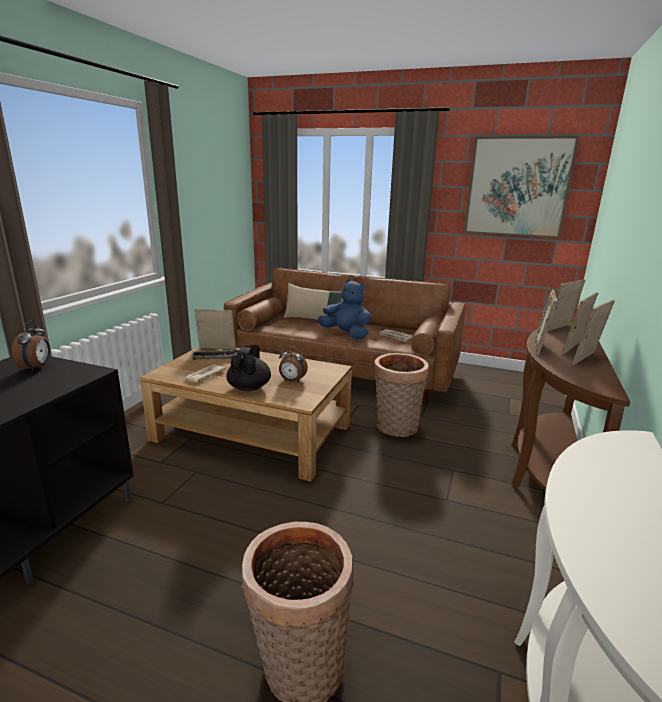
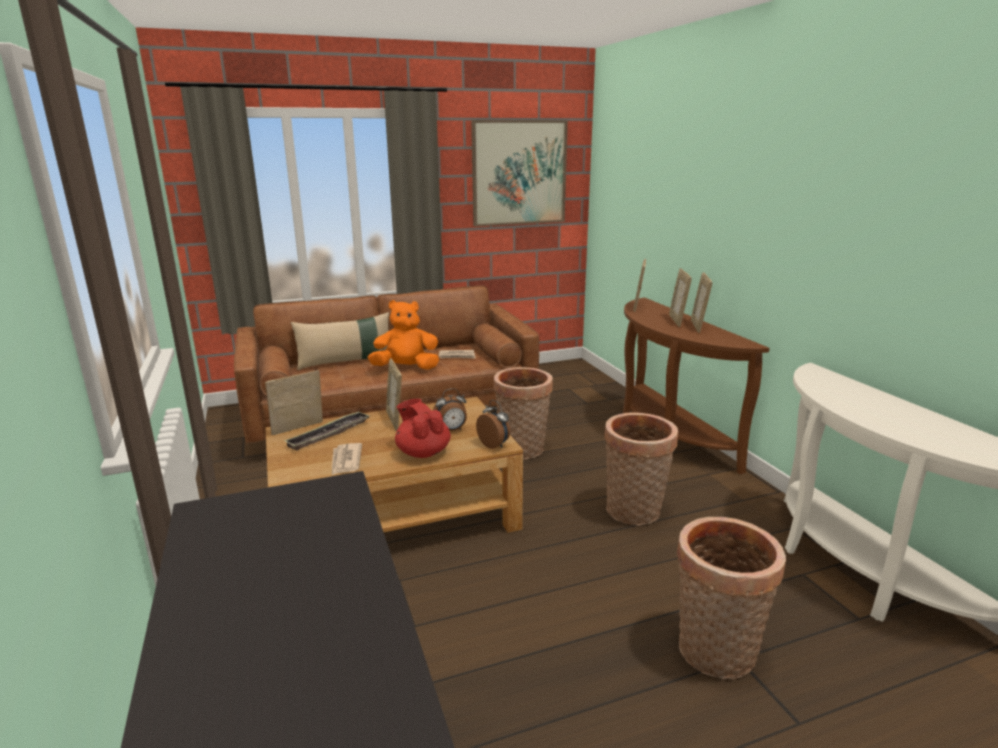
camera: 40 degrees left, 0 degrees up
alarm clock [12,321,50,372] -> alarm clock moved to [476,400,510,449]
black teapot [226,345,271,391] -> red teapot [395,399,451,458]
blue plush toy [318,279,371,339] -> orange plush toy [368,300,439,369]
picture frame [535,290,557,355] -> picture frame moved to [386,358,402,431]
none -> basket [604,413,678,525]

